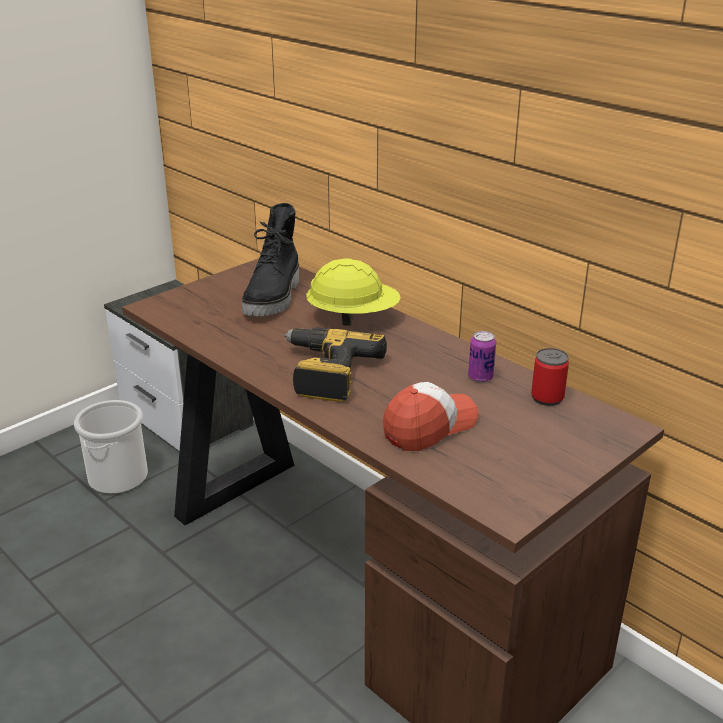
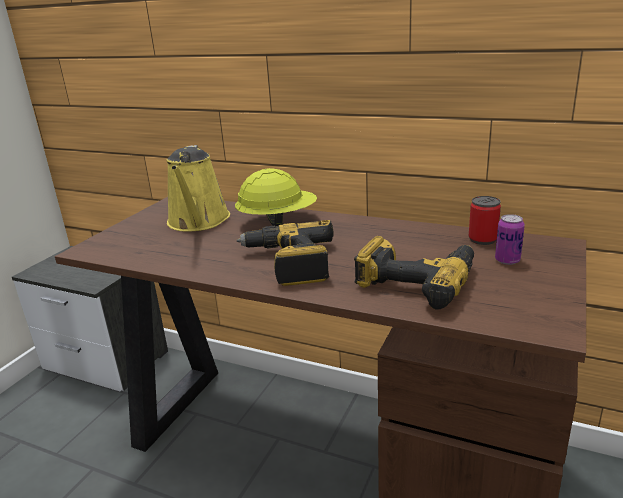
camera: 20 degrees left, 5 degrees down
bucket [74,400,148,494] -> none
black boot [242,203,299,316] -> yellow watering can [167,145,230,232]
cap [383,382,478,451] -> power drill [354,236,474,310]
can [468,331,496,382] -> can moved to [495,214,525,265]

